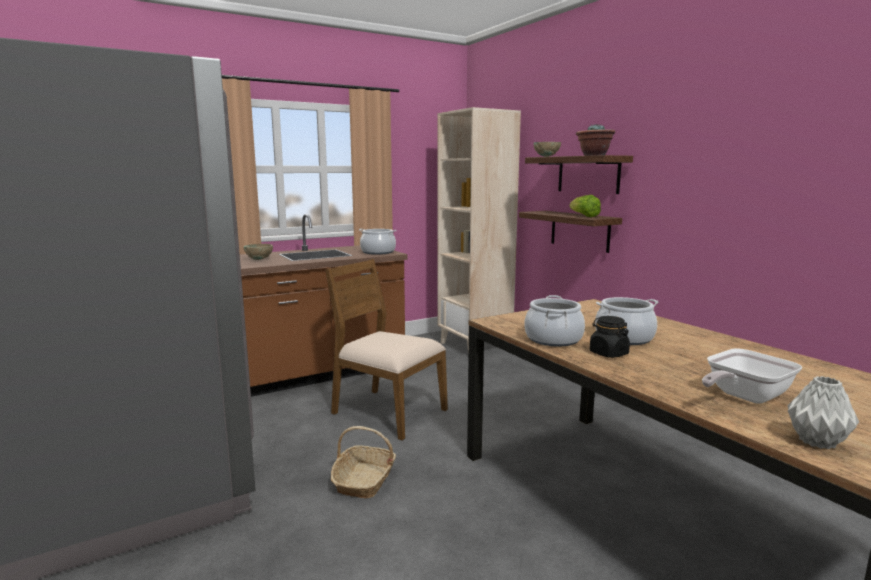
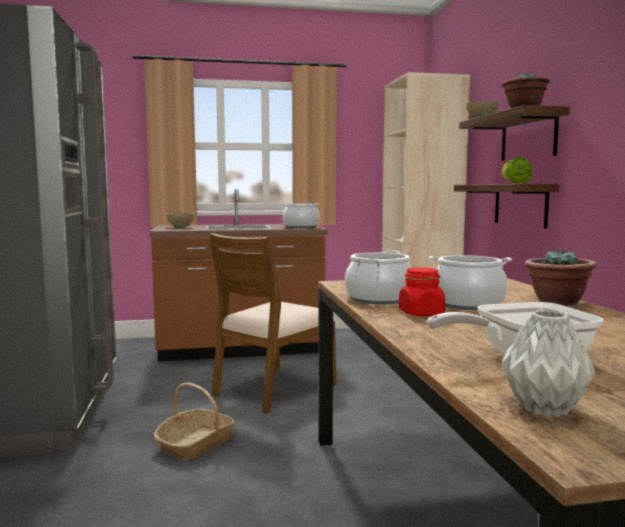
camera: 20 degrees right, 5 degrees down
brown chair [325,259,448,440] -> brown chair turned 105 degrees counterclockwise [209,233,336,414]
black jar [590,316,630,358] -> red jar [399,267,445,316]
none -> potted plant [524,248,597,305]

